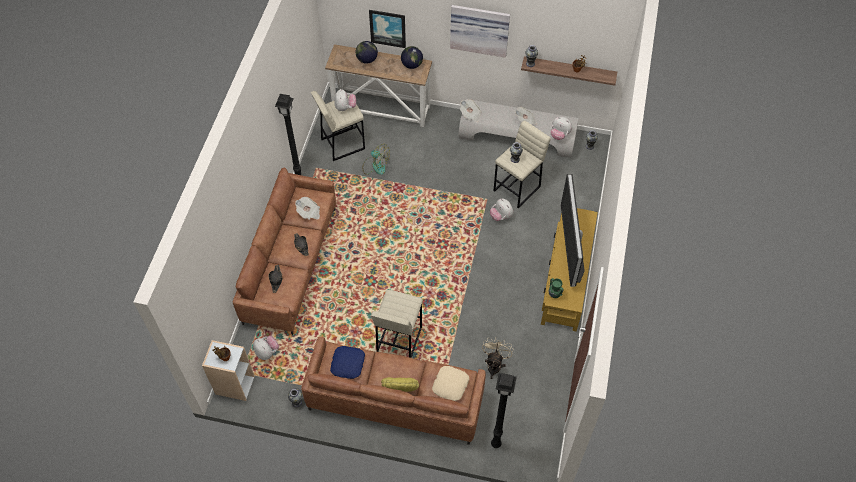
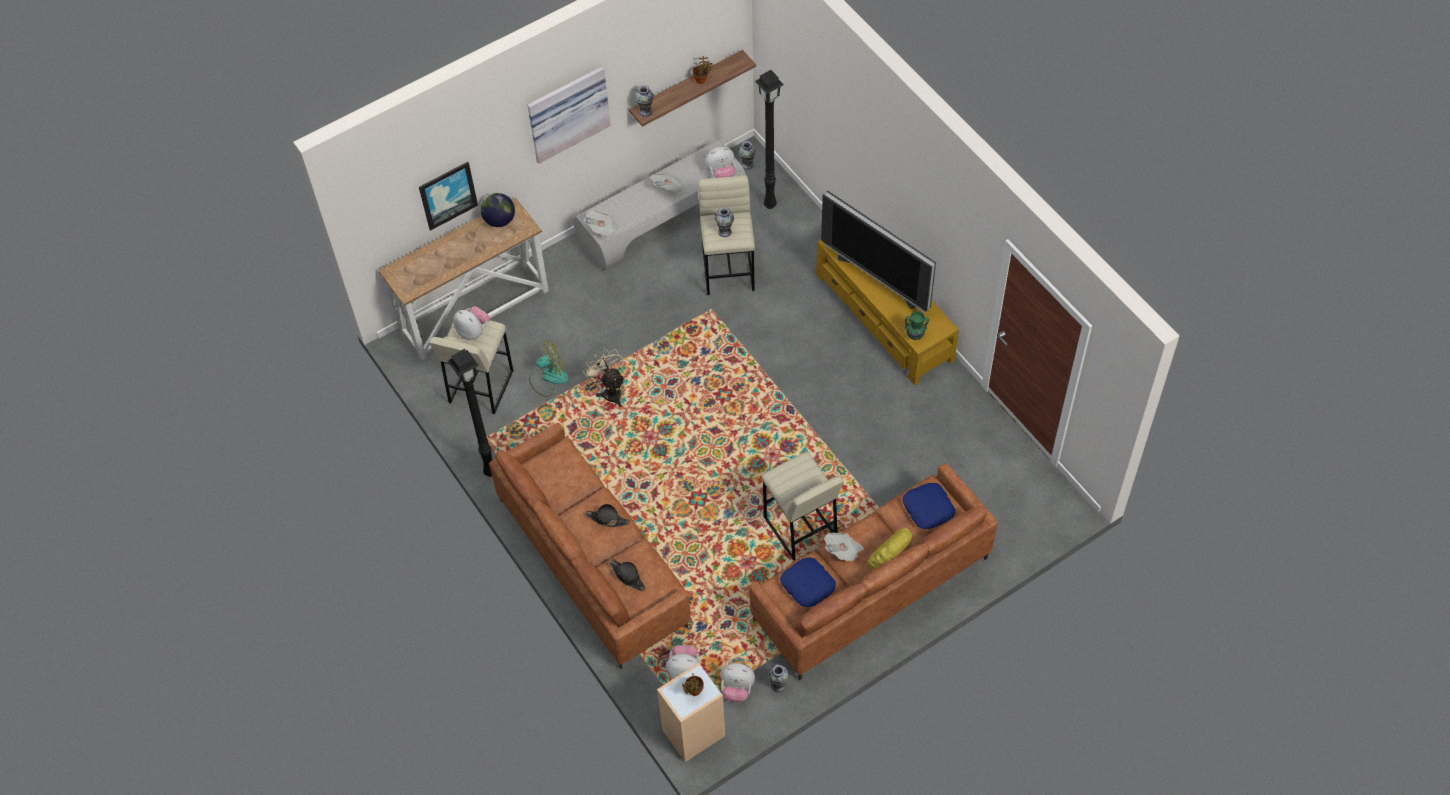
camera: 45 degrees left, 0 degrees up
newspaper [295,197,320,220] -> newspaper moved to [824,533,864,561]
globe [356,41,378,64] -> none
beige pillow [432,366,469,401] -> blue pillow [902,483,955,529]
beige fan [482,337,513,379] -> beige fan moved to [583,349,625,407]
plush toy [490,199,513,221] -> plush toy moved to [720,663,755,702]
black floor lamp [491,373,517,448] -> black floor lamp moved to [755,70,784,209]

